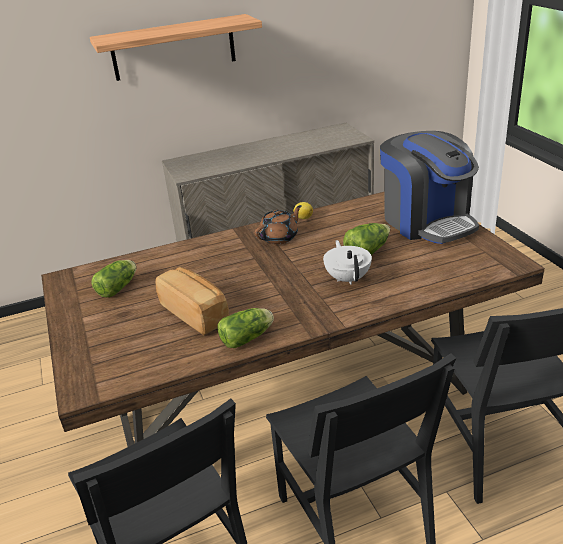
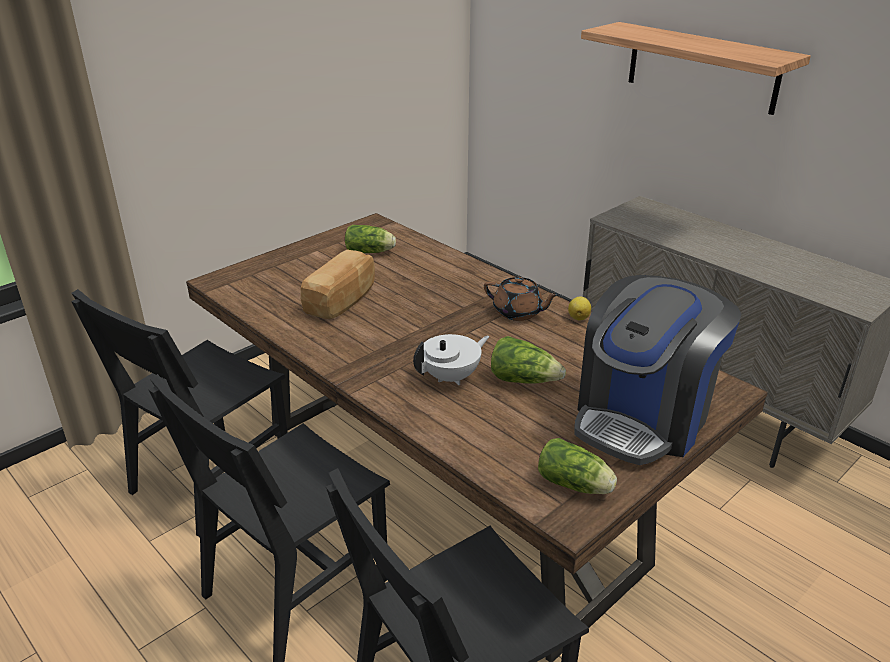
camera: 65 degrees right, 0 degrees up
lettuce [217,308,274,348] -> lettuce moved to [538,438,617,494]

